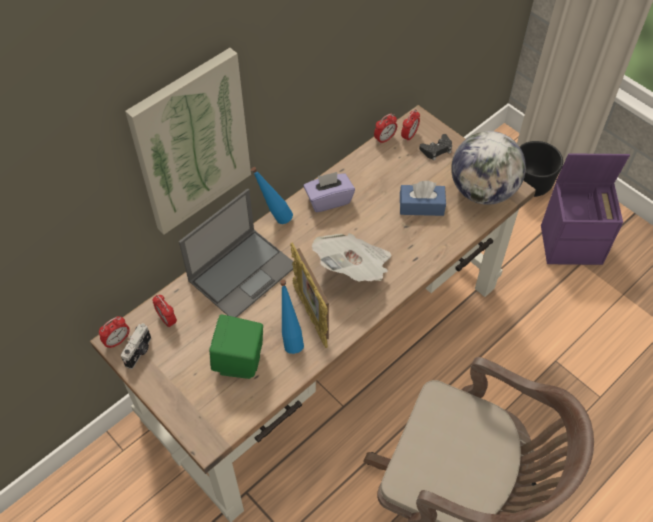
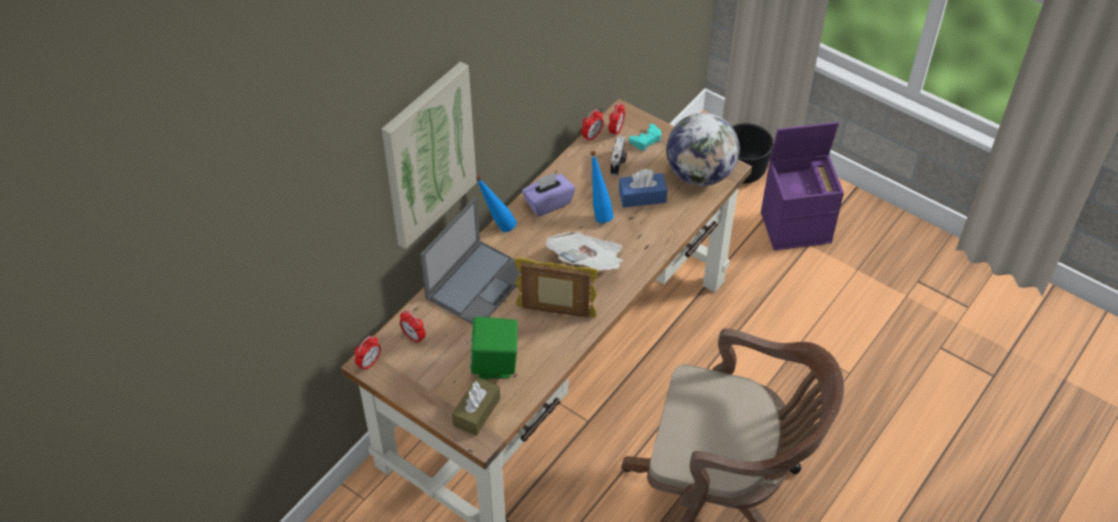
camera: 10 degrees left, 5 degrees down
camera [121,323,151,369] -> camera moved to [610,135,627,176]
blue bottle [280,280,304,354] -> blue bottle moved to [590,151,614,223]
picture frame [290,242,329,348] -> picture frame turned 135 degrees clockwise [514,257,598,318]
black game controller [419,134,452,160] -> turquoise game controller [629,124,662,151]
none -> brown tissue box [452,377,500,436]

